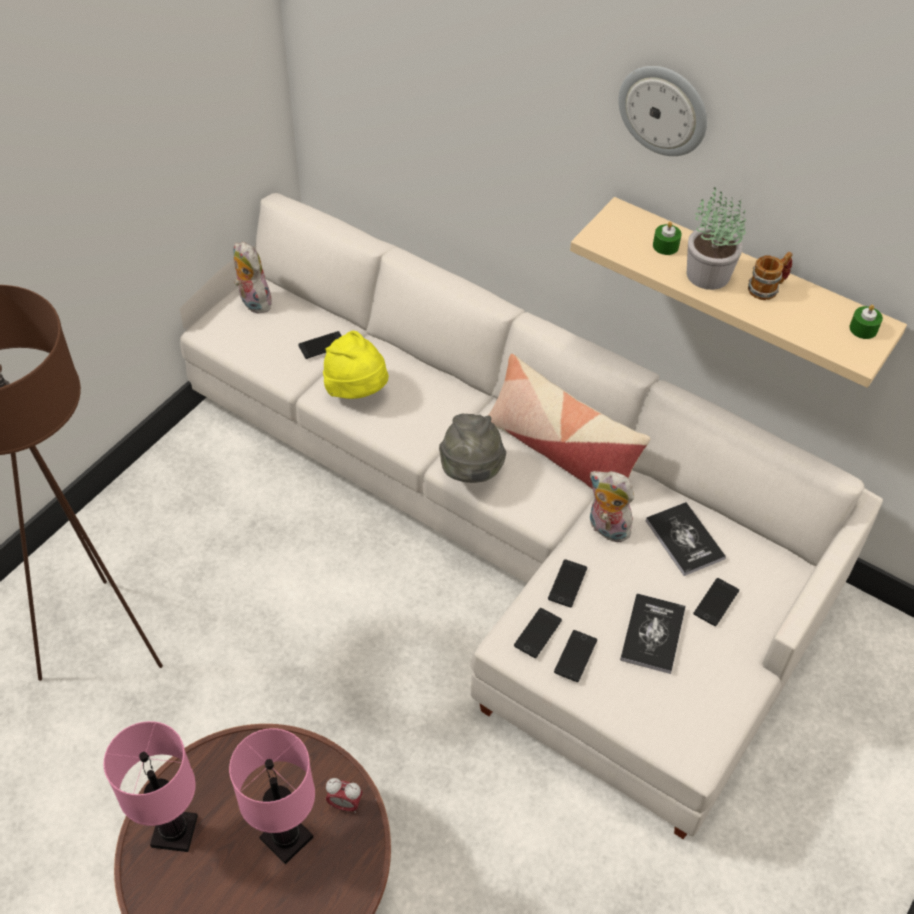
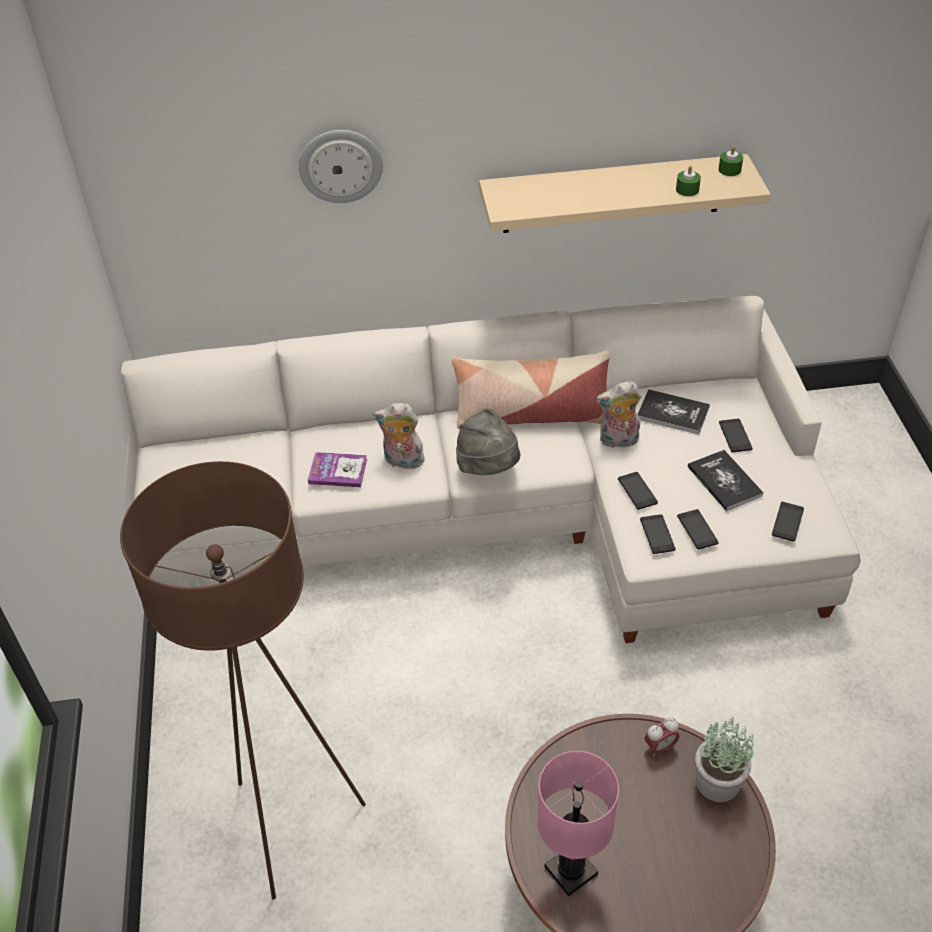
camera: 40 degrees left, 5 degrees down
pink table lamp [229,728,315,864] -> none
plush toy [234,242,272,314] -> plush toy moved to [373,403,425,472]
phone [298,331,342,359] -> phone moved to [772,502,804,542]
yellow hat [323,331,389,399] -> book [308,452,367,487]
wall clock [618,66,707,156] -> wall clock moved to [299,130,383,203]
green candle [653,222,682,255] -> green candle moved to [676,166,701,196]
potted plant [687,187,746,290] -> potted plant moved to [695,716,754,802]
mug [748,252,793,300] -> none

